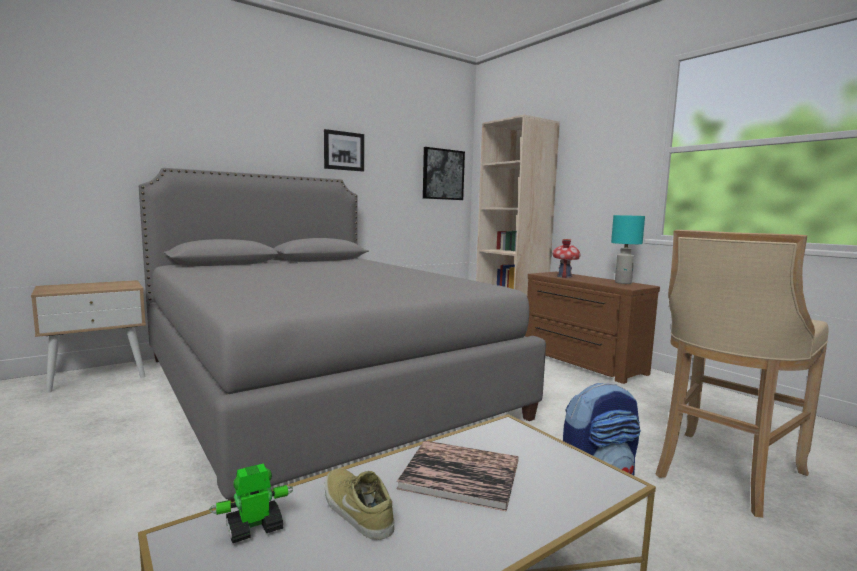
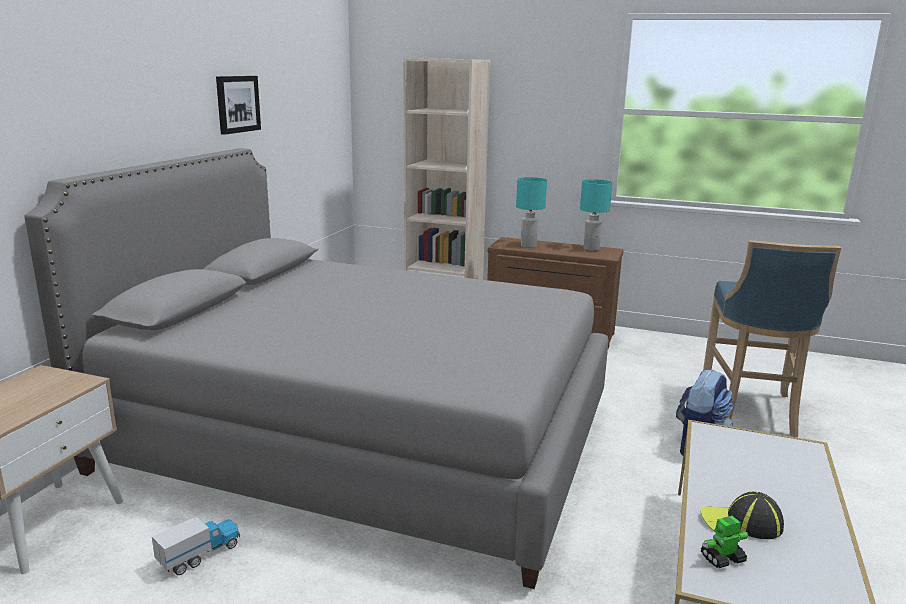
camera: 35 degrees left, 10 degrees up
toy robot [209,463,293,543] -> toy robot turned 45 degrees clockwise [701,516,749,568]
beige shoe [325,468,394,540] -> cap [701,492,784,539]
book [396,440,519,511] -> none
picture [423,147,465,200] -> none
toy house [552,239,581,278] -> turquoise table lamp [516,177,547,248]
beige stool [656,230,828,518] -> blue stool [703,240,841,437]
none -> toy truck [152,517,240,575]

